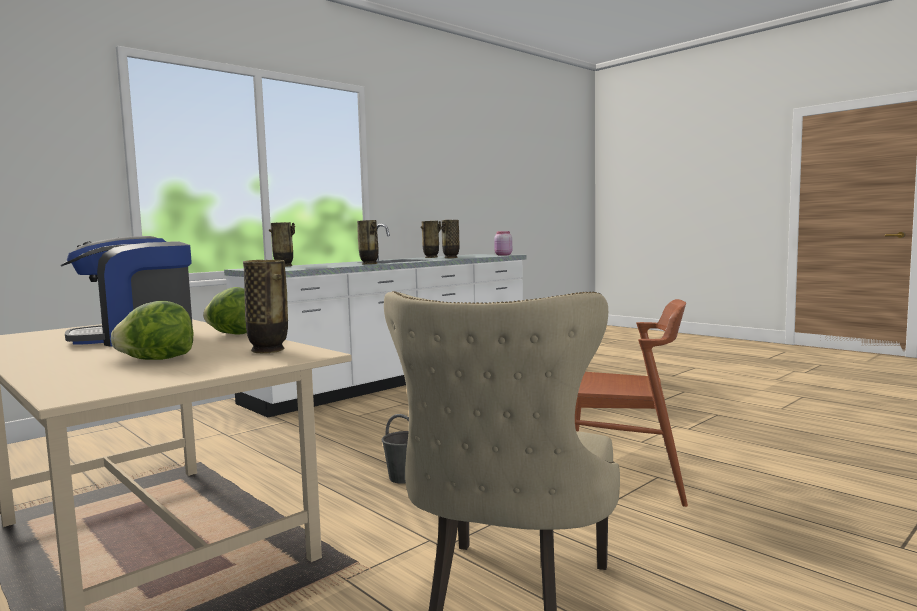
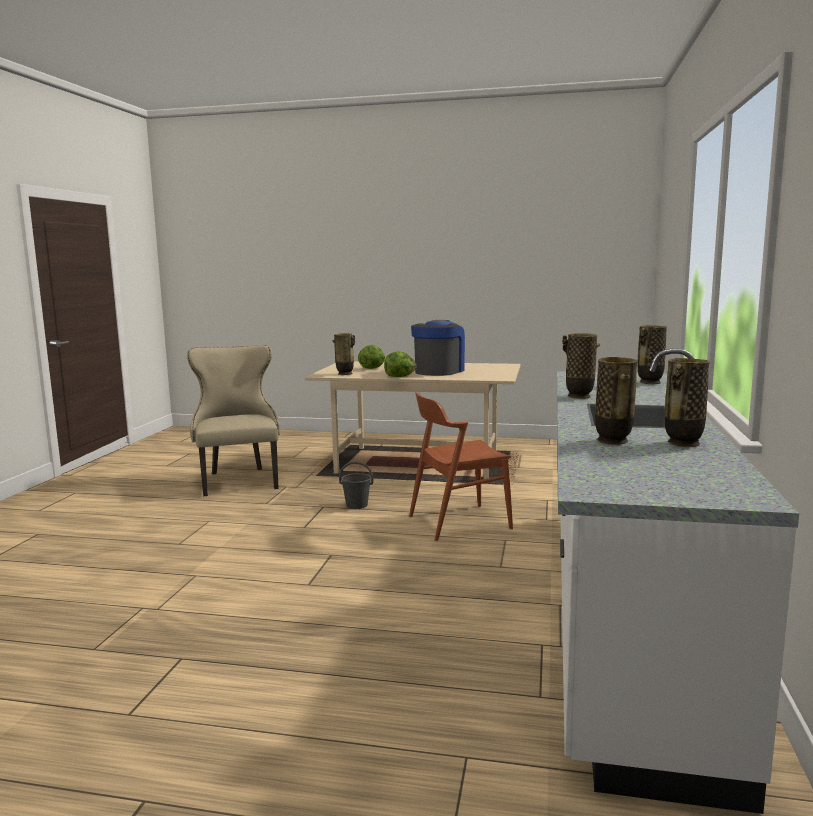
camera: 145 degrees right, 5 degrees up
pink jar [494,231,512,256] -> none
brown chair [575,299,688,507] -> brown chair moved to [409,392,513,541]

